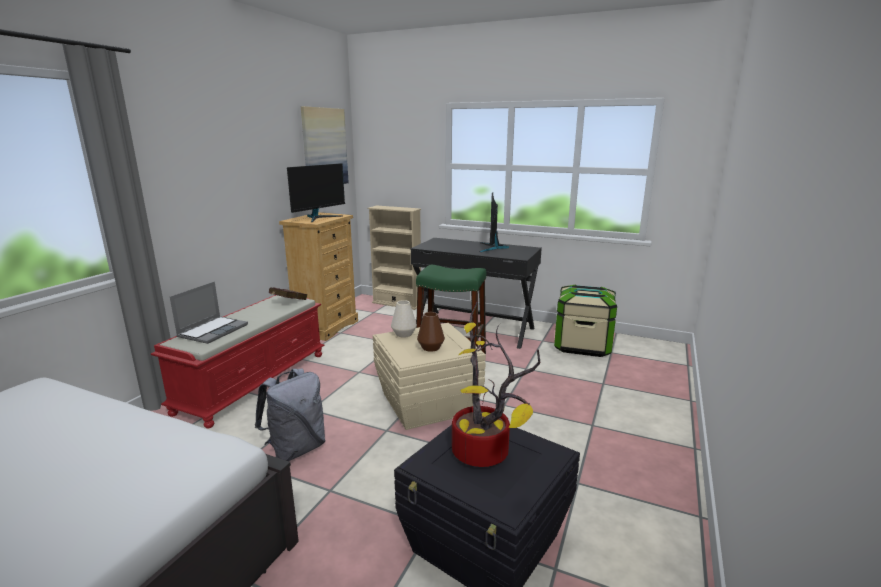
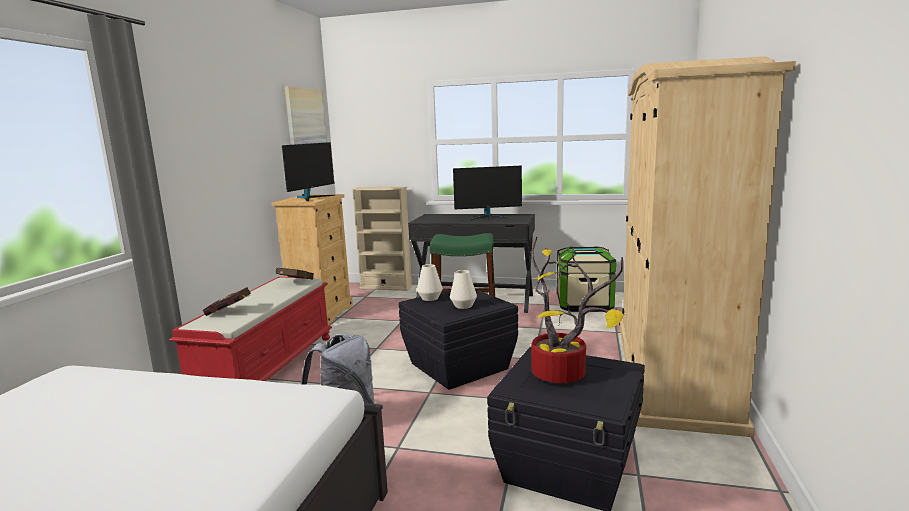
camera: 10 degrees left, 5 degrees down
laptop [170,282,248,344] -> red book [203,287,251,316]
beige storage box [373,323,486,430] -> black storage box [398,289,518,390]
brown vase [417,312,445,352] -> white vase [450,270,477,309]
monitor [479,192,509,252] -> monitor turned 90 degrees counterclockwise [453,166,522,220]
none -> beige wardrobe [619,56,796,437]

